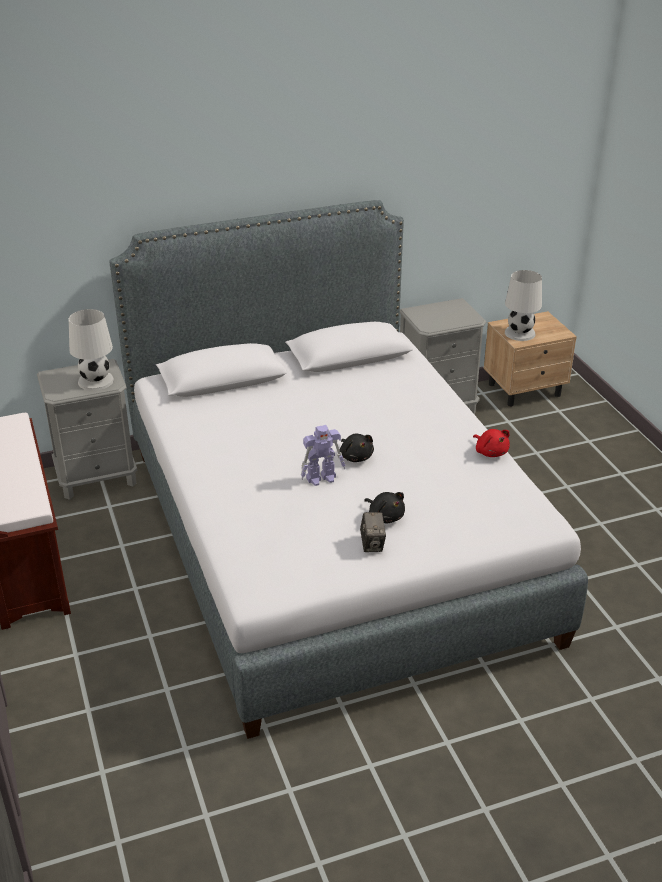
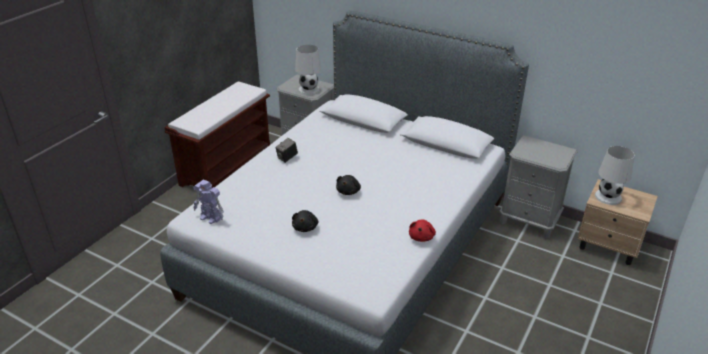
camera: 50 degrees right, 0 degrees up
toy robot [301,425,346,486] -> toy robot moved to [193,179,224,224]
camera [360,512,386,552] -> camera moved to [276,138,298,163]

